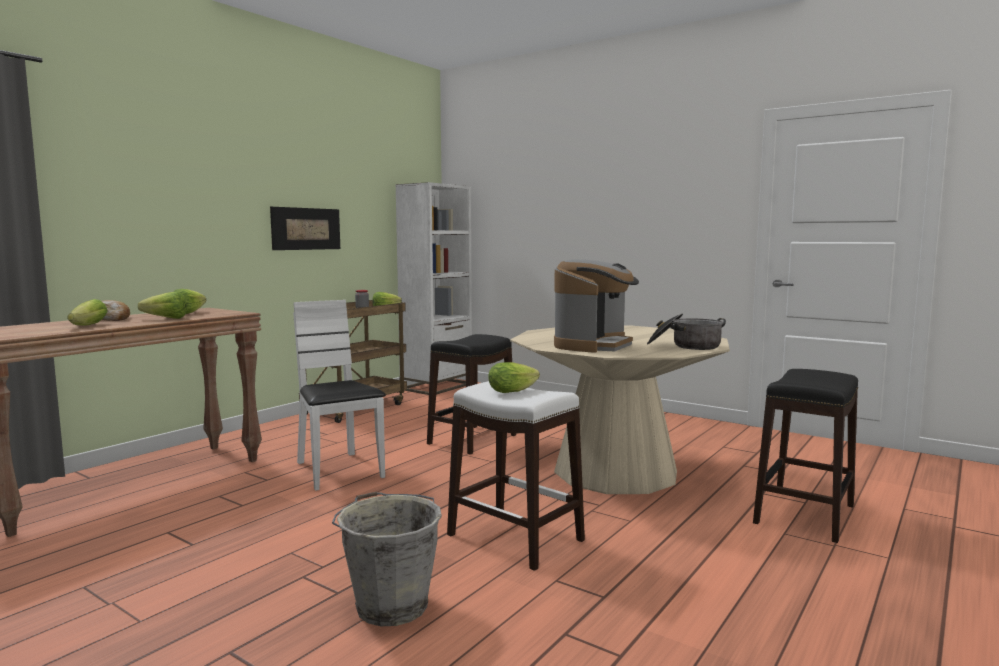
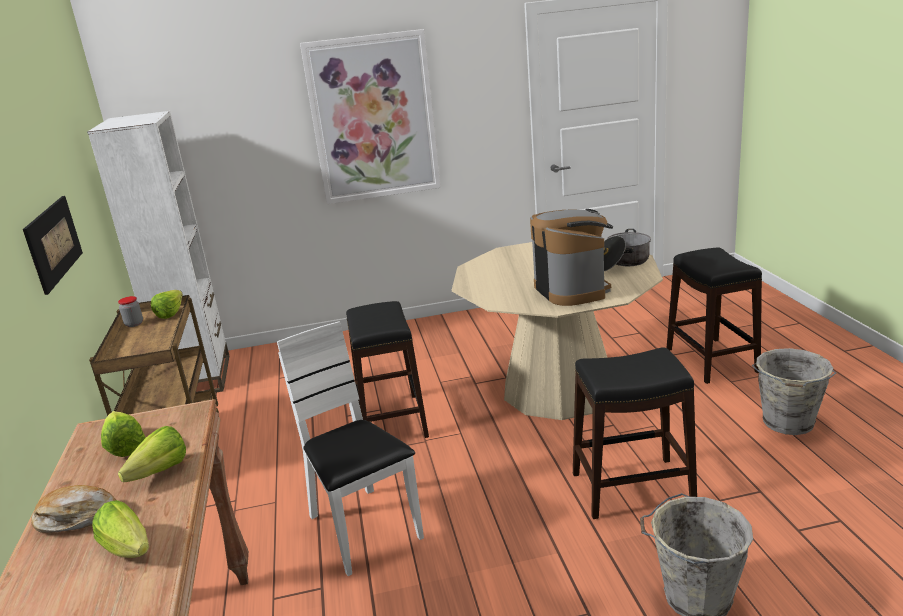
camera: 45 degrees left, 15 degrees up
white chair [293,300,386,491] -> white chair turned 45 degrees clockwise [277,321,424,576]
white stool [447,381,585,571] -> black stool [573,347,697,519]
lettuce [488,362,540,393] -> none
none -> picture [300,29,441,204]
none -> grey bucket [752,348,836,435]

